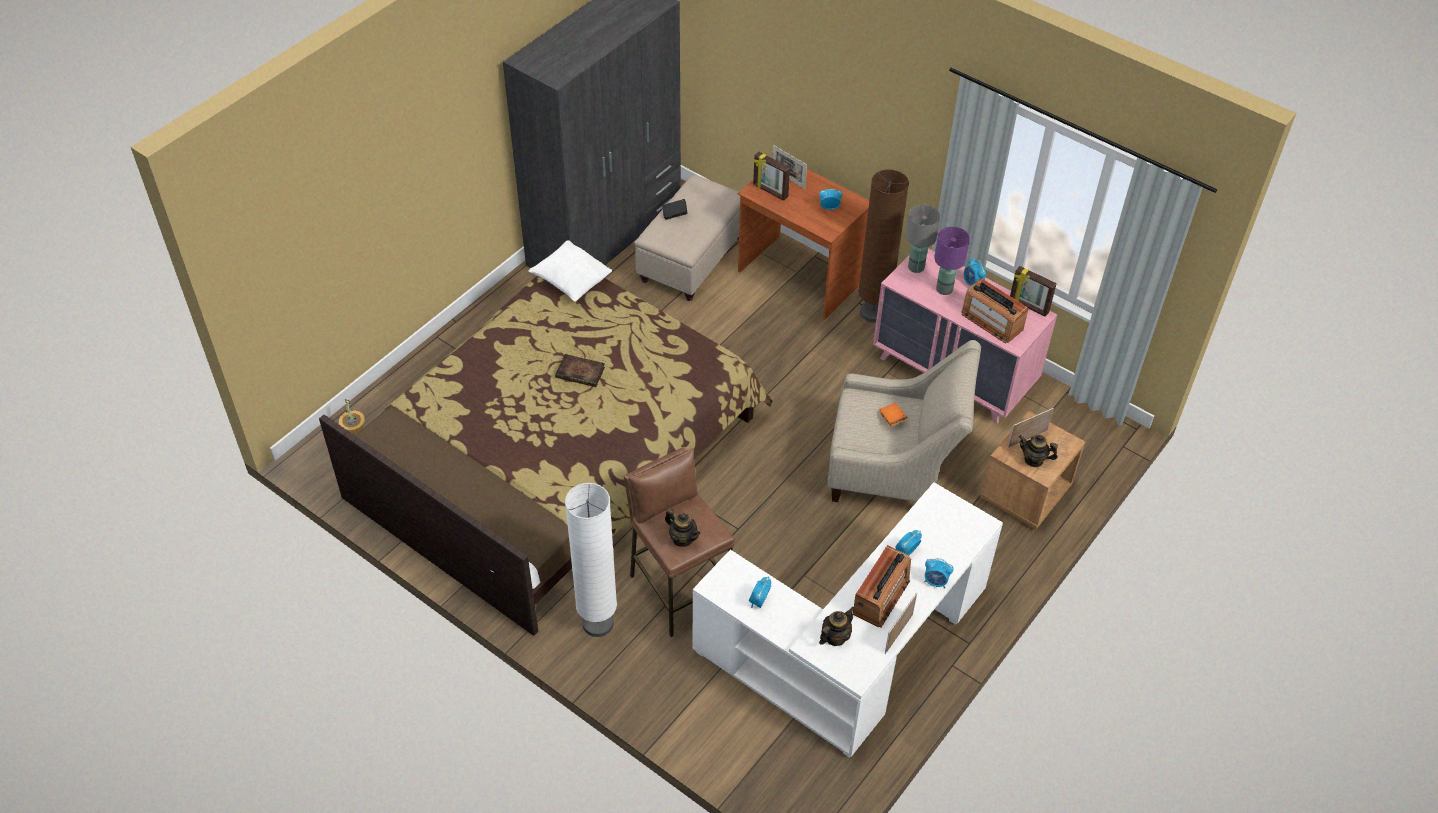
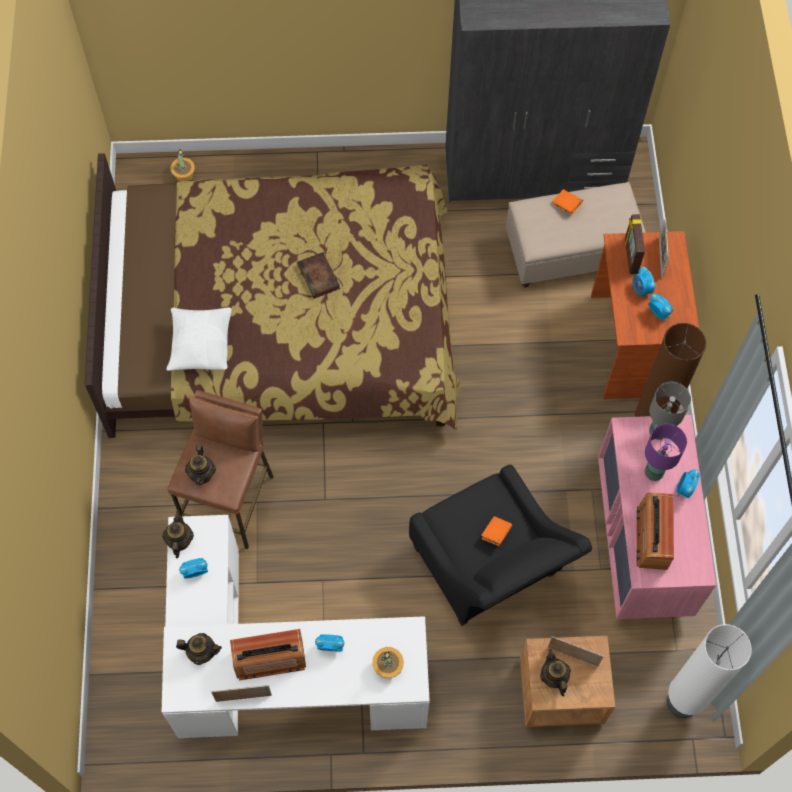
camera: 50 degrees right, 15 degrees up
white pillow [528,240,612,302] -> white pillow moved to [167,307,232,371]
white floor lamp [565,483,617,637] -> white floor lamp moved to [667,624,752,718]
black book [662,199,688,220] -> orange book [552,189,583,214]
beige armchair [828,340,981,502] -> black armchair [409,465,592,626]
alarm clock [924,558,954,588] -> alarm clock moved to [633,266,656,299]
picture frame [1010,266,1057,317] -> none
none -> teapot [162,510,194,559]
none -> potted plant [372,647,404,678]

